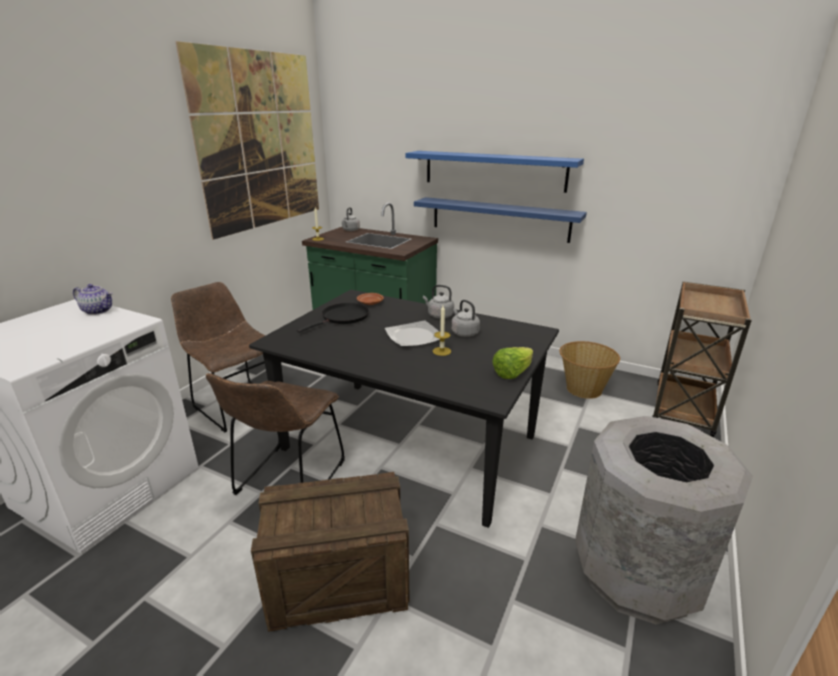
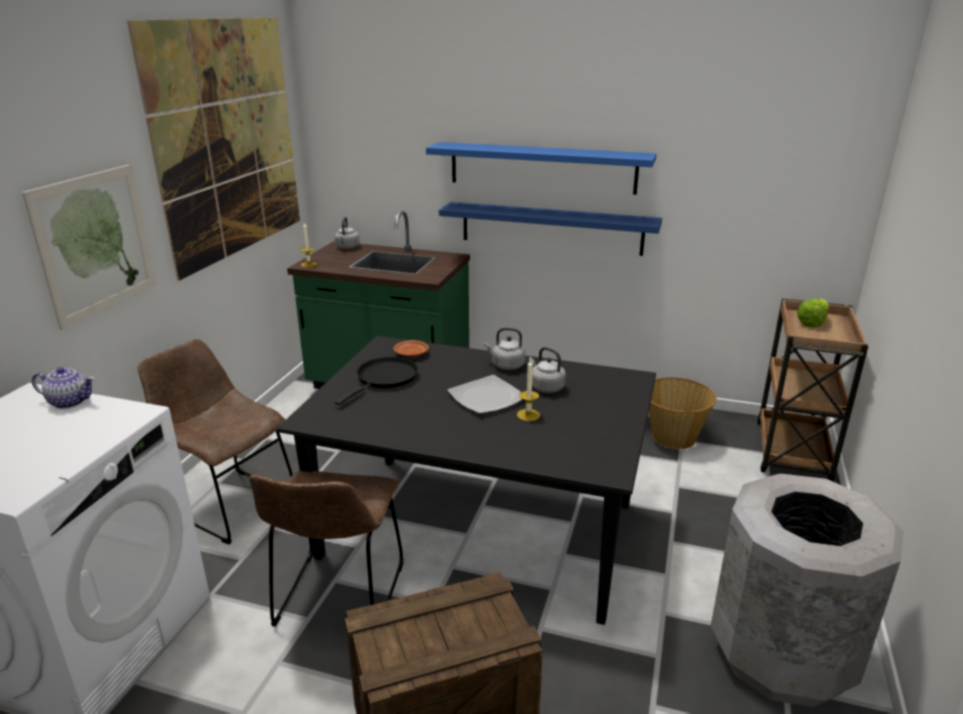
camera: 10 degrees left, 0 degrees up
lettuce [492,347,533,379] -> lettuce moved to [797,299,829,327]
none -> picture [22,165,156,330]

